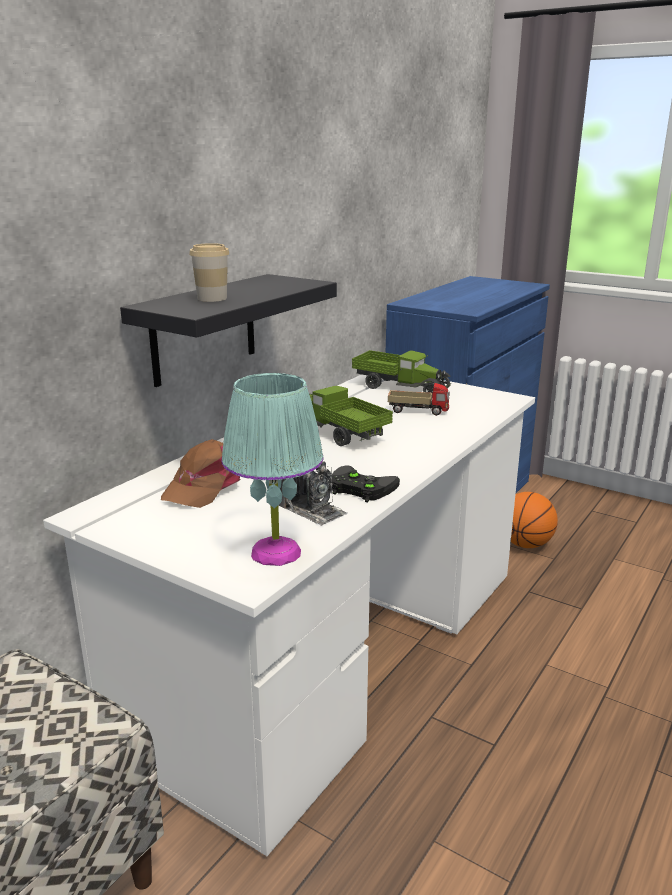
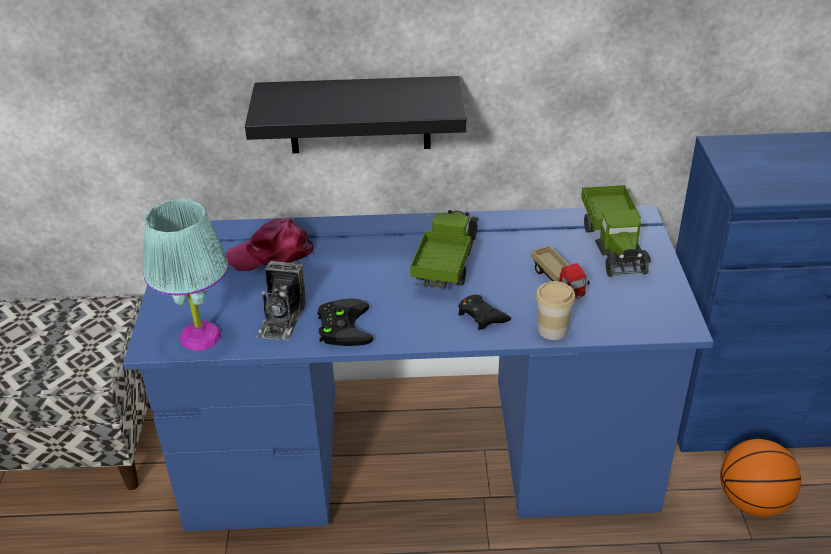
camera: 55 degrees right, 15 degrees up
white desk [43,374,535,856] -> blue desk [123,205,713,531]
brown cap [161,439,241,508] -> pink cap [226,218,314,271]
cup [189,243,229,302] -> cup moved to [536,281,575,340]
none -> black game controller [458,295,511,330]

